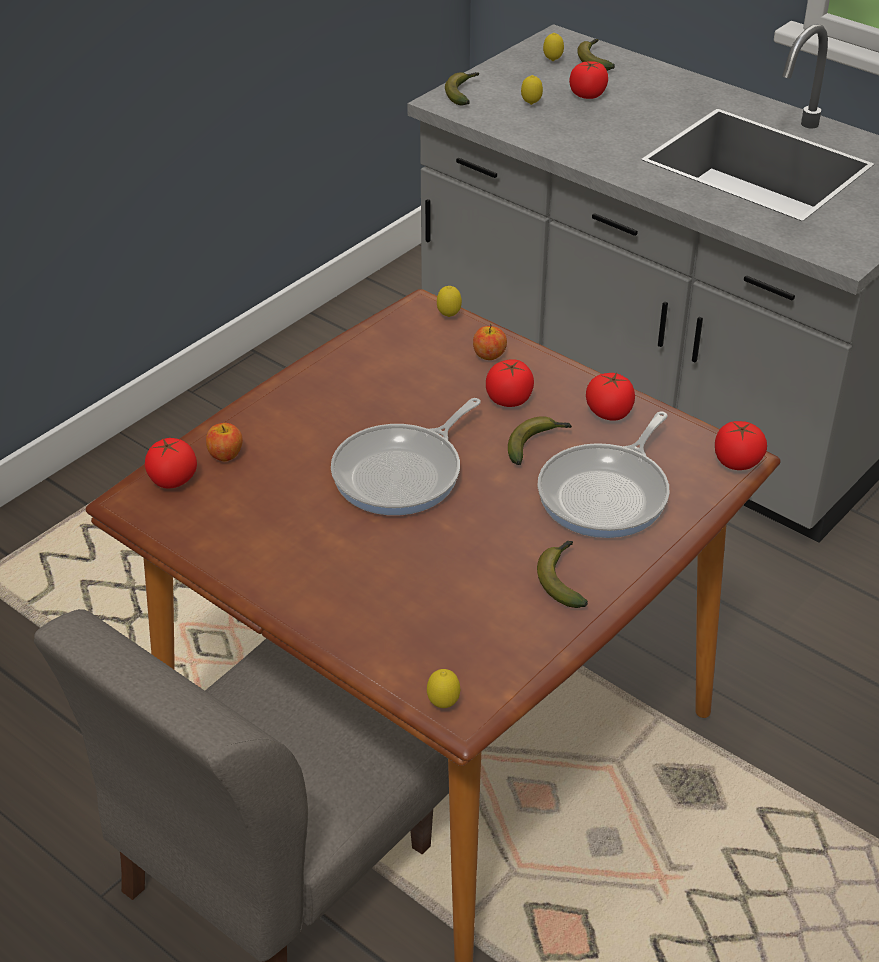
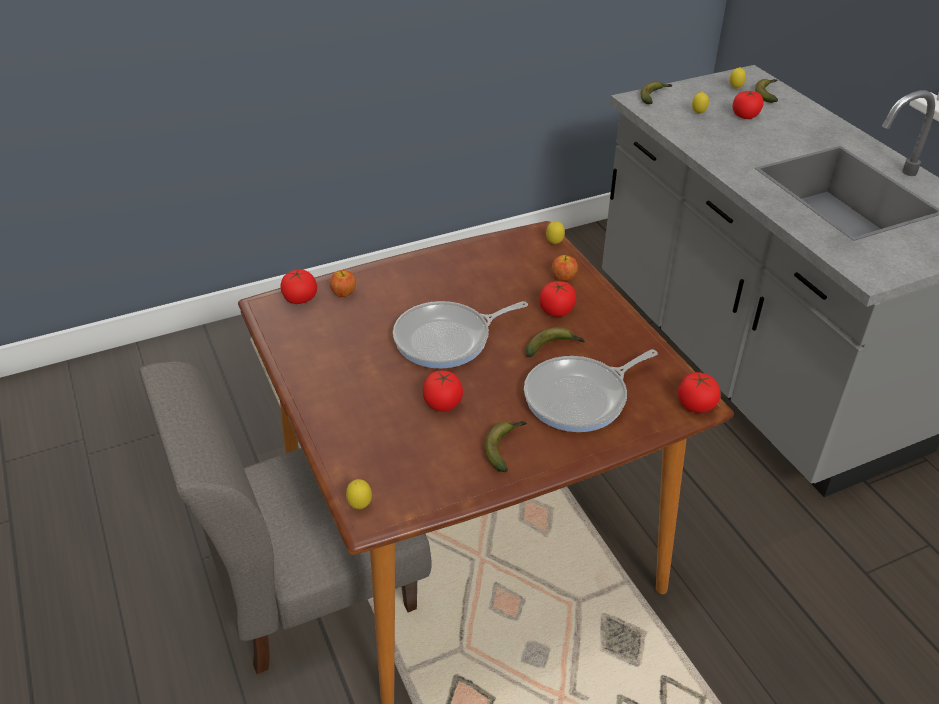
camera: 25 degrees right, 0 degrees up
tomato [586,373,635,421] -> tomato moved to [423,370,463,412]

